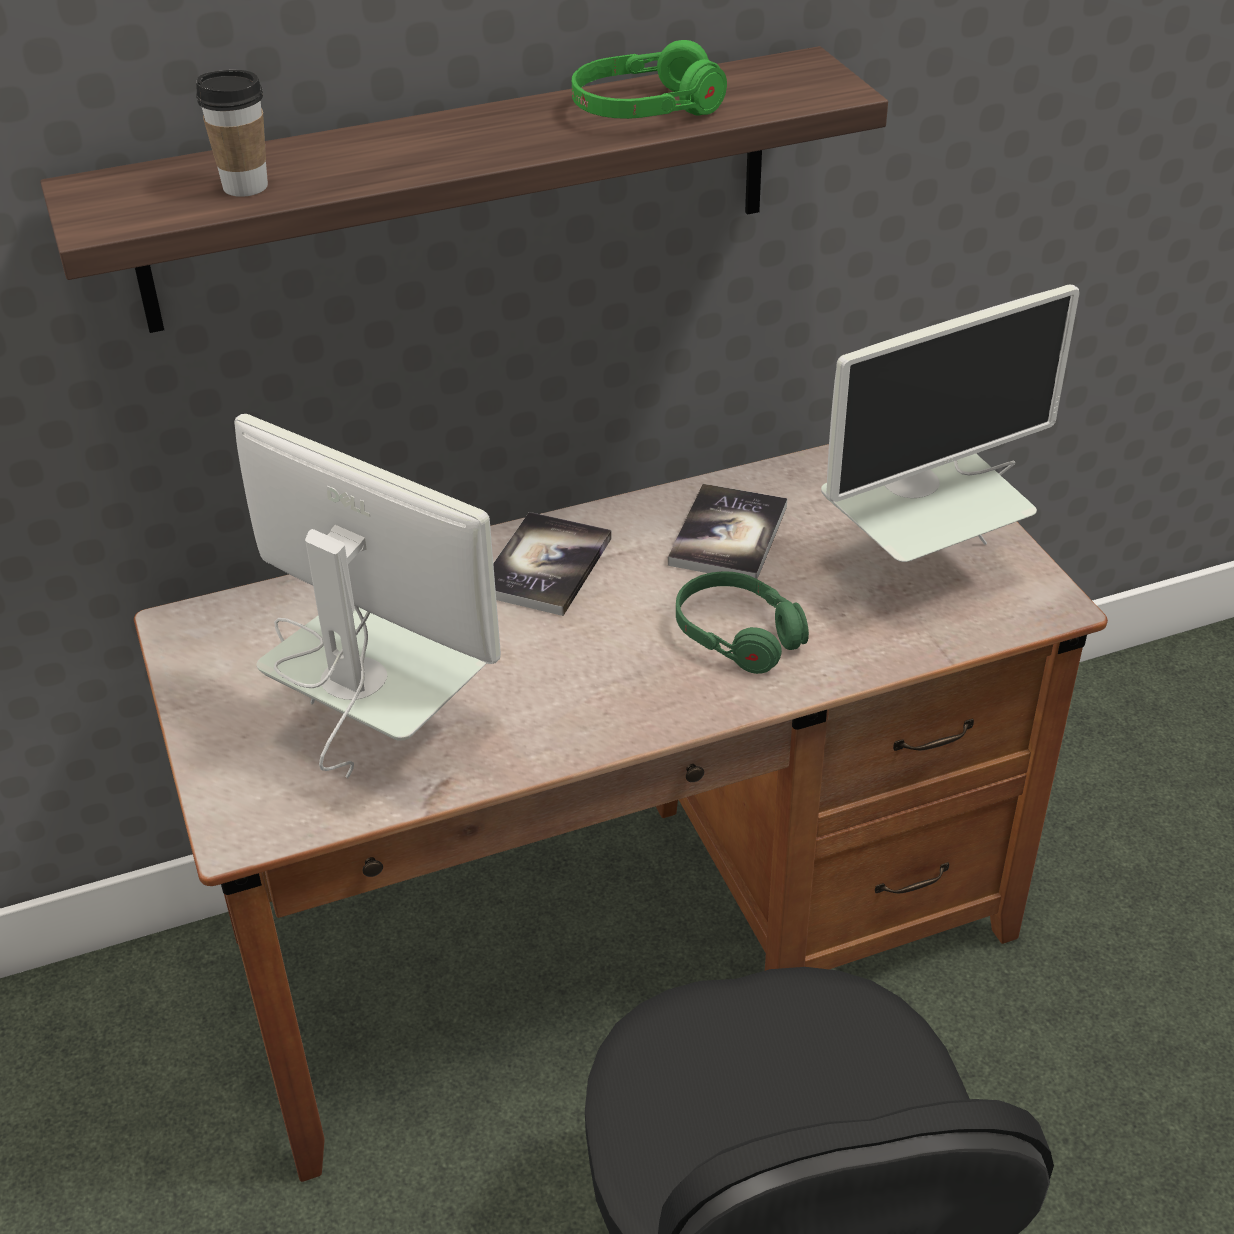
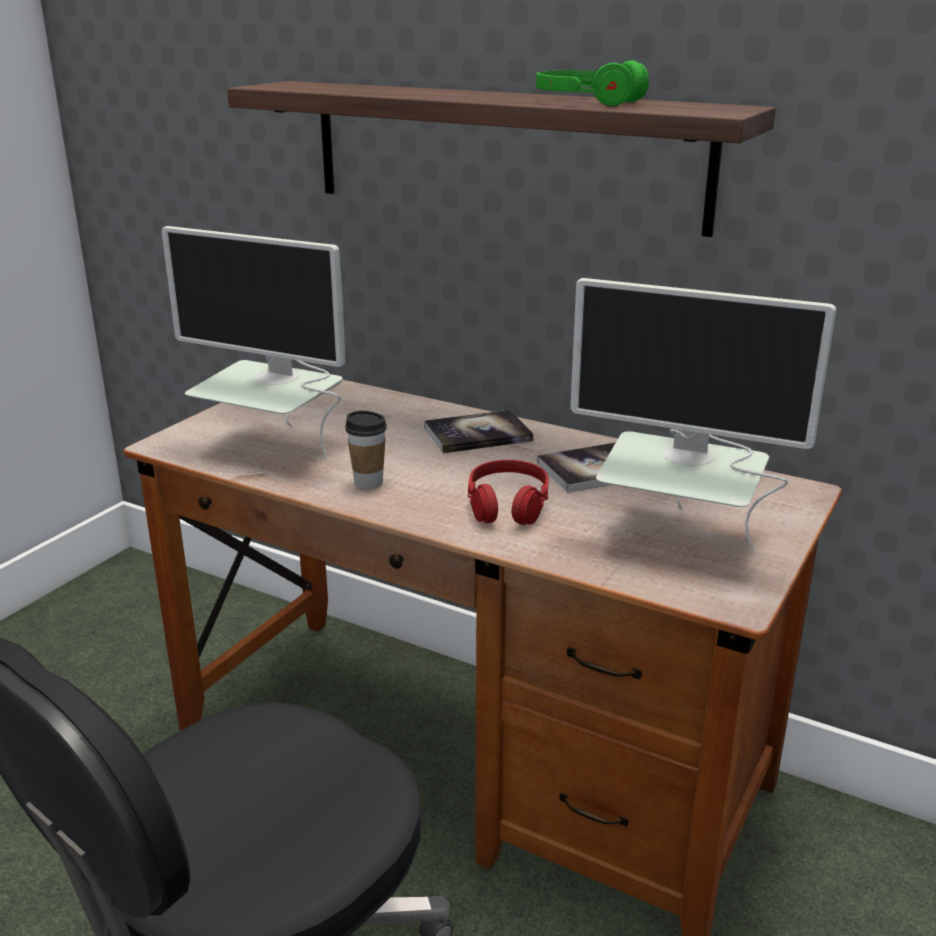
camera: 50 degrees right, 15 degrees down
cup [196,70,268,197] -> cup moved to [345,410,387,489]
monitor [234,414,501,778] -> monitor turned 120 degrees clockwise [162,226,345,459]
green headphones [676,571,809,674] -> red headphones [468,460,549,525]

